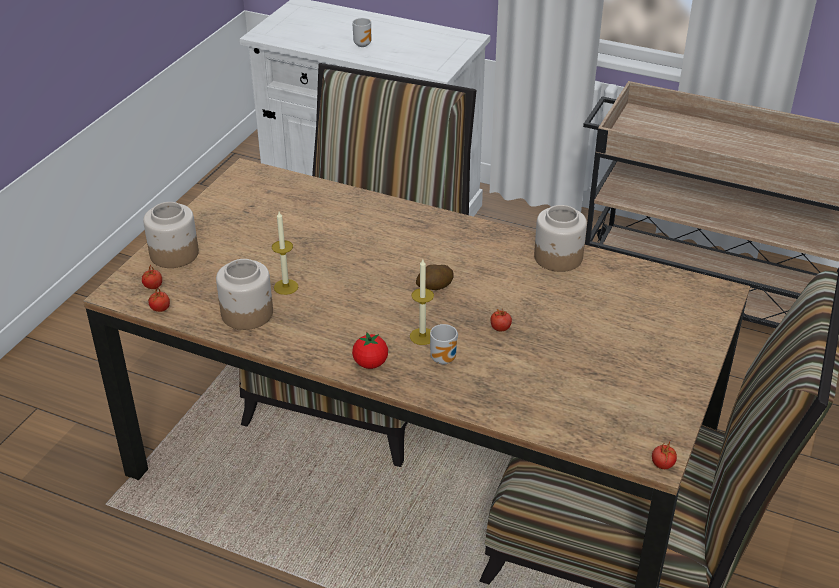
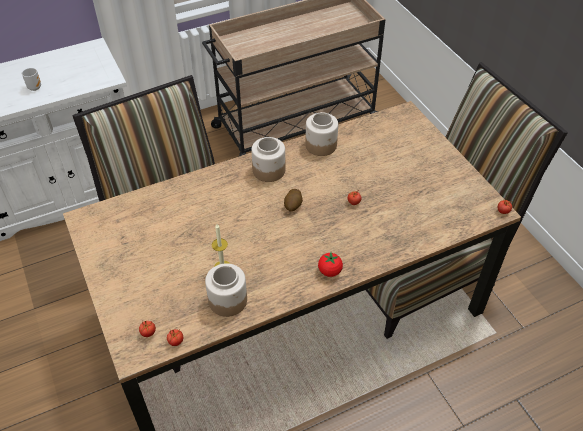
camera: 50 degrees left, 10 degrees up
jar [143,202,199,268] -> jar moved to [251,137,285,182]
candle [410,259,434,345] -> none
mug [430,324,458,365] -> none

